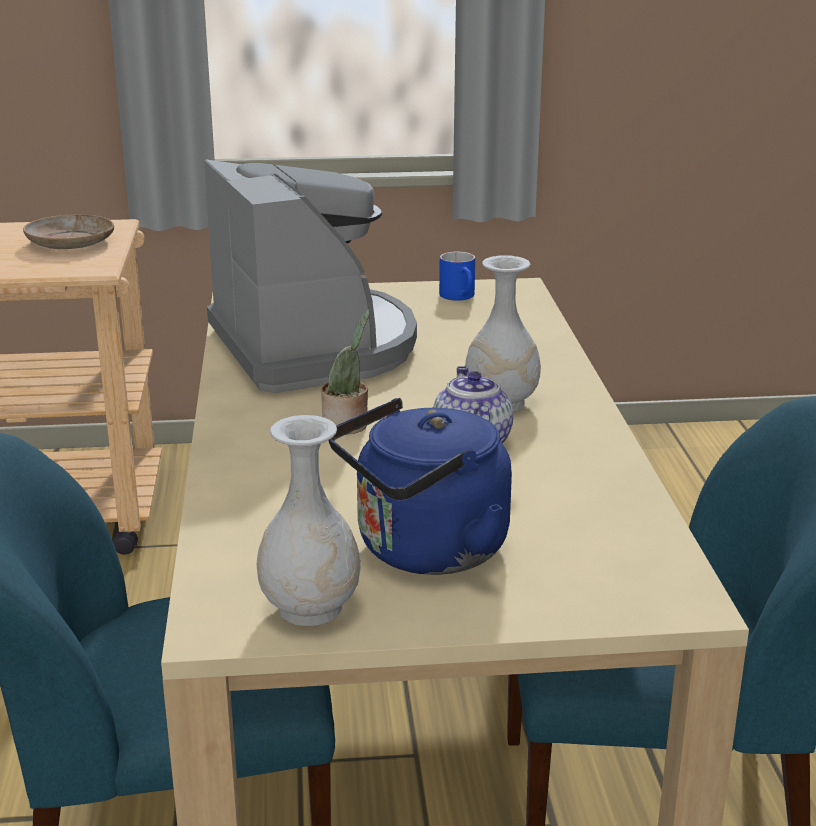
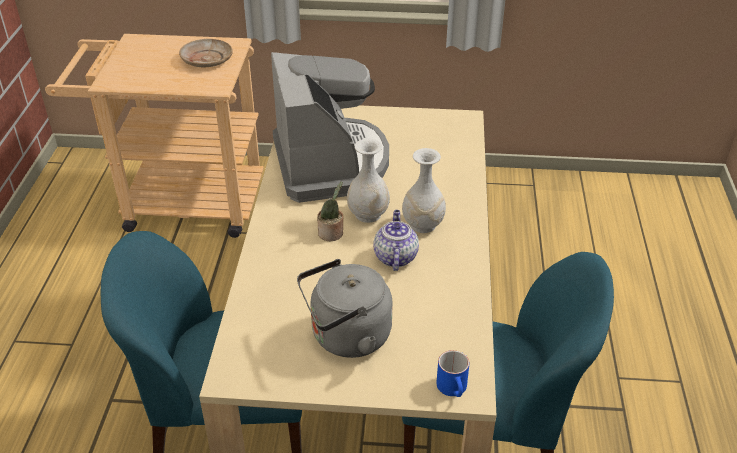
camera: 10 degrees right, 15 degrees up
white vase [257,415,361,626] -> white vase moved to [347,139,390,223]
blue kettle [328,398,512,575] -> grey kettle [297,259,393,358]
blue mug [439,252,475,301] -> blue mug moved to [436,350,469,397]

